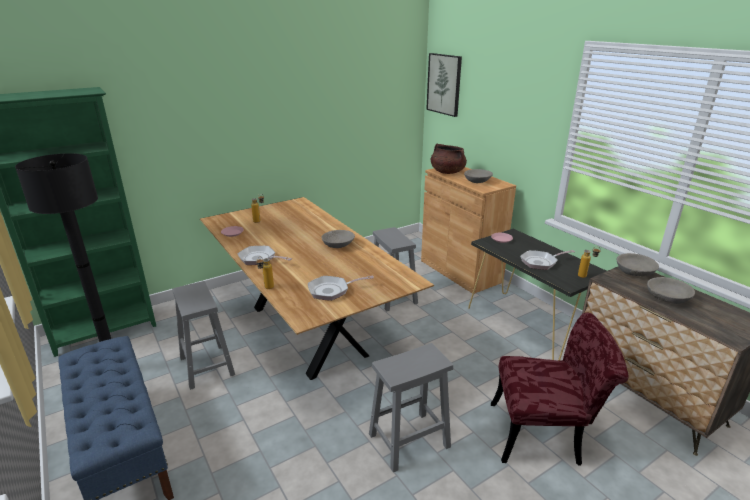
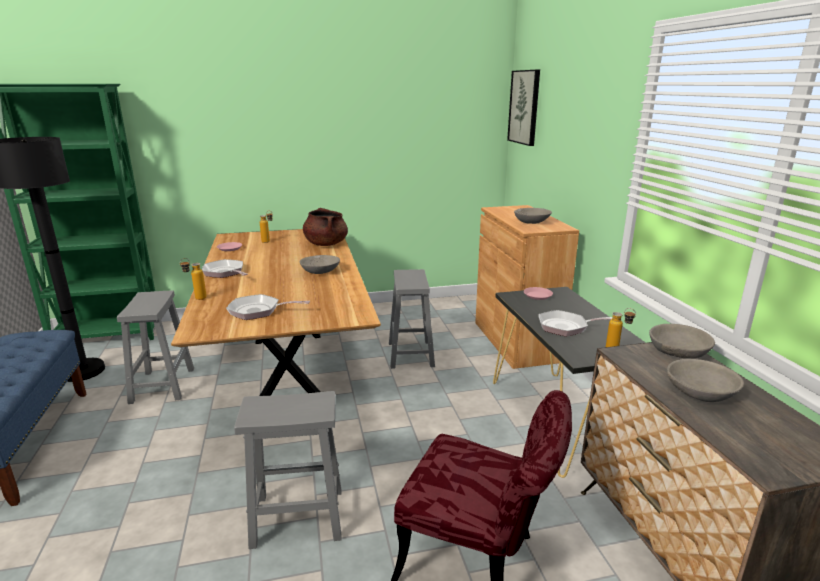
camera: 20 degrees right, 5 degrees down
brown cooking pot [430,144,467,174] -> brown cooking pot moved to [303,208,348,246]

